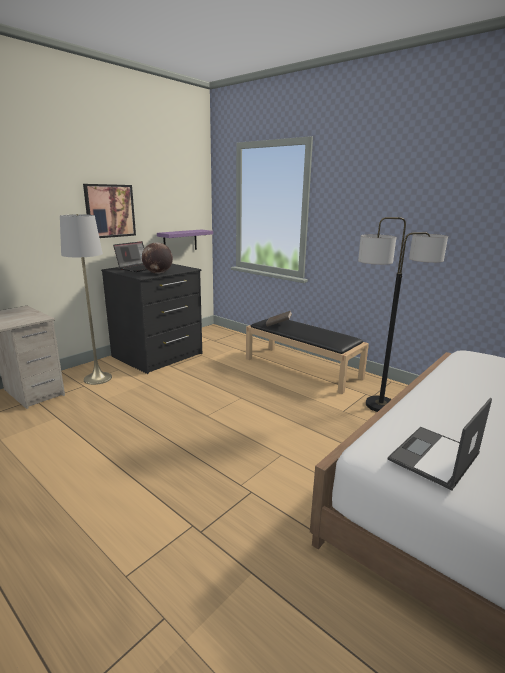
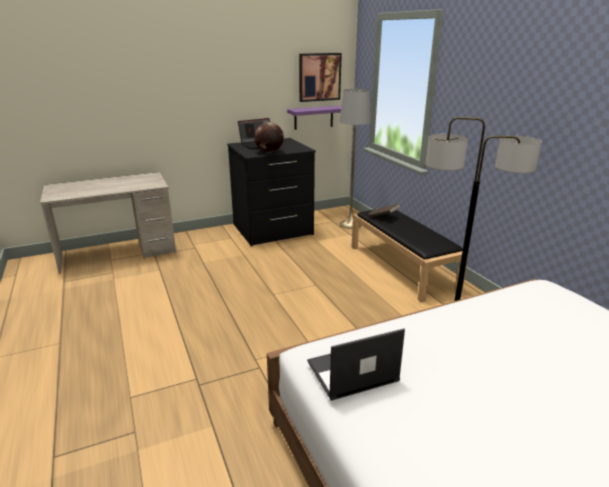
camera: 25 degrees right, 5 degrees up
grey floor lamp [60,214,112,385] -> grey floor lamp moved to [339,89,371,229]
picture [83,184,136,238] -> picture moved to [299,53,342,102]

